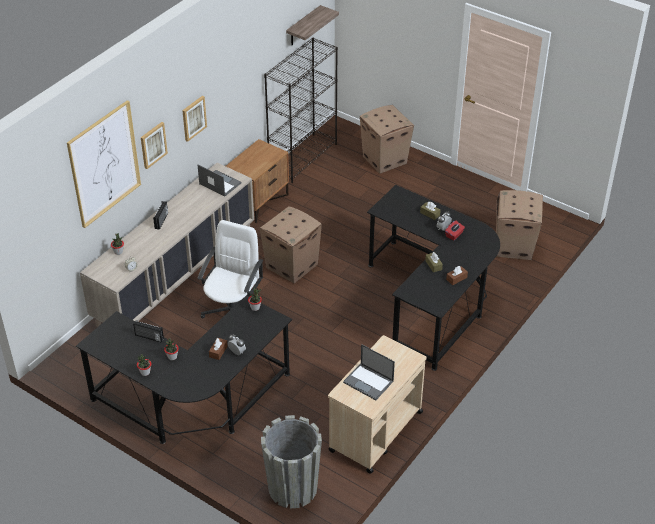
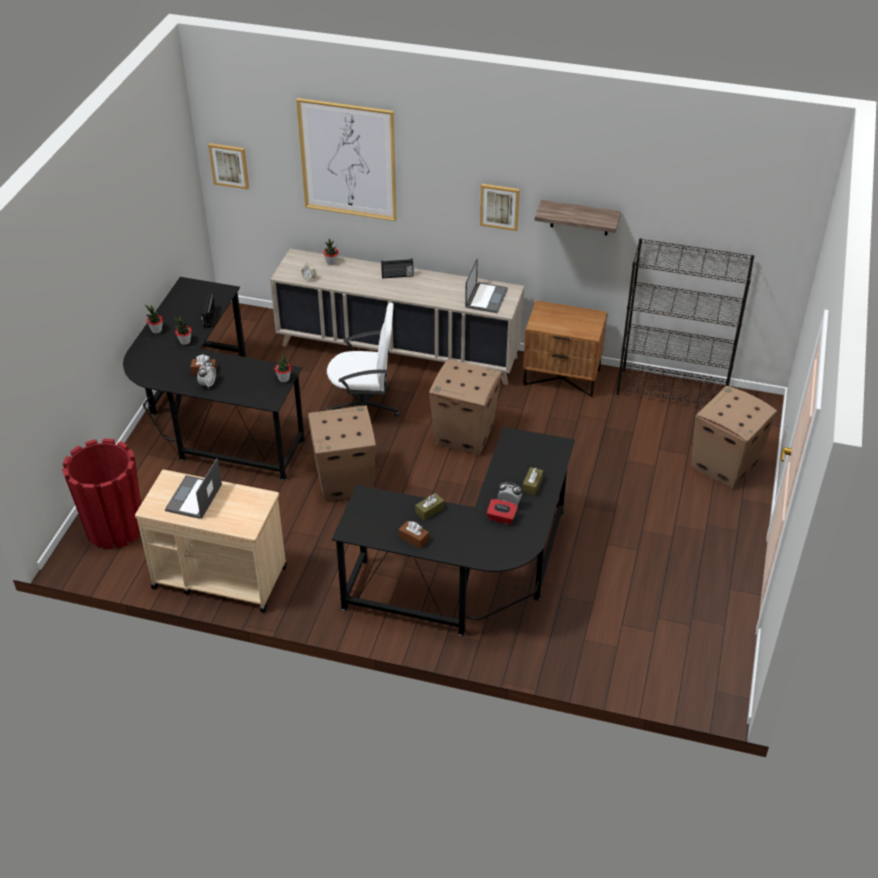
camera: 70 degrees right, 0 degrees up
picture [141,122,168,169] -> picture moved to [208,143,249,189]
grey planter [261,415,322,509] -> red planter [62,438,141,549]
shelf [286,5,339,45] -> shelf moved to [534,200,621,235]
cardboard box [496,190,543,260] -> cardboard box moved to [308,405,376,501]

